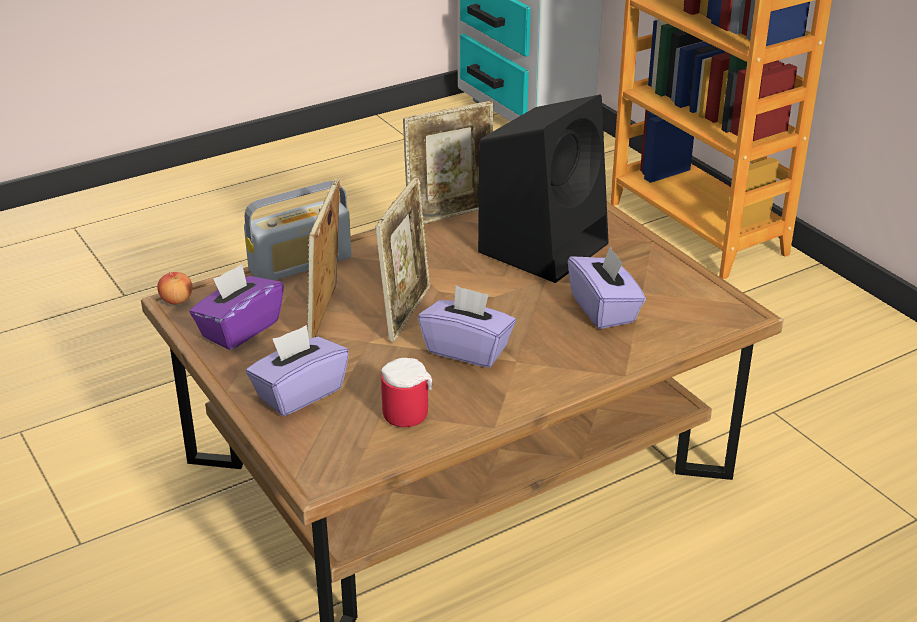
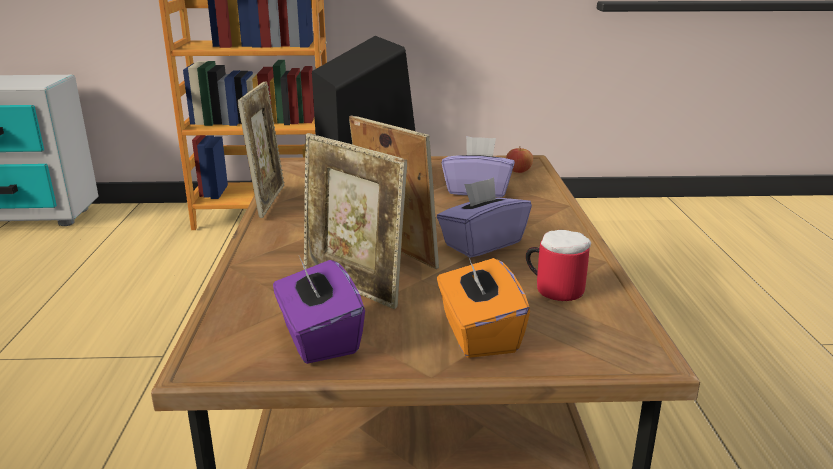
camera: 60 degrees left, 10 degrees down
apple [157,272,192,305] -> apple moved to [506,146,533,173]
radio [244,181,352,280] -> none
purple tissue box [246,325,349,416] -> orange tissue box [437,251,530,358]

